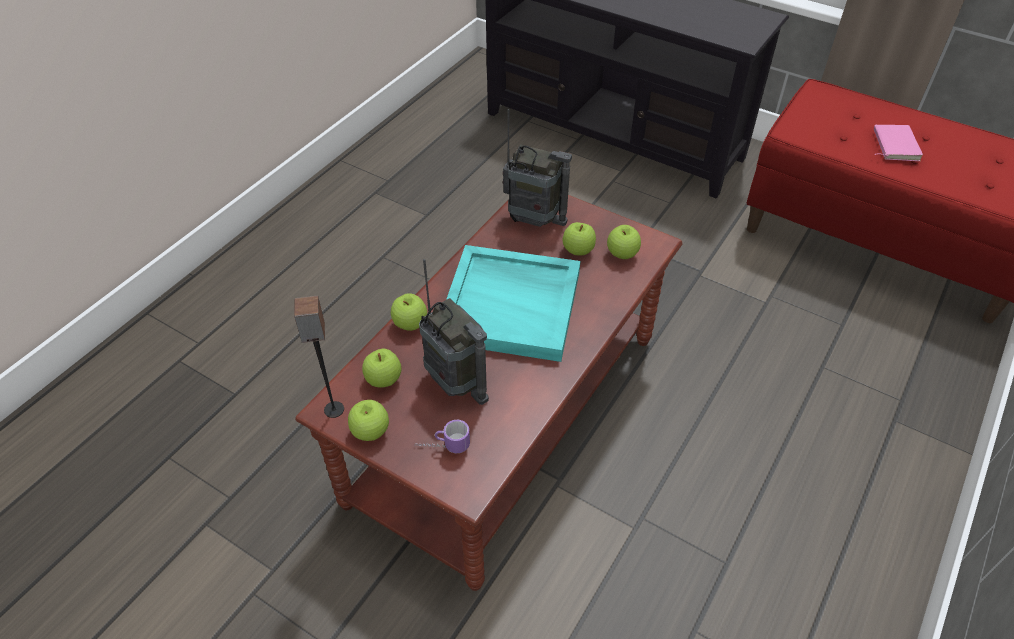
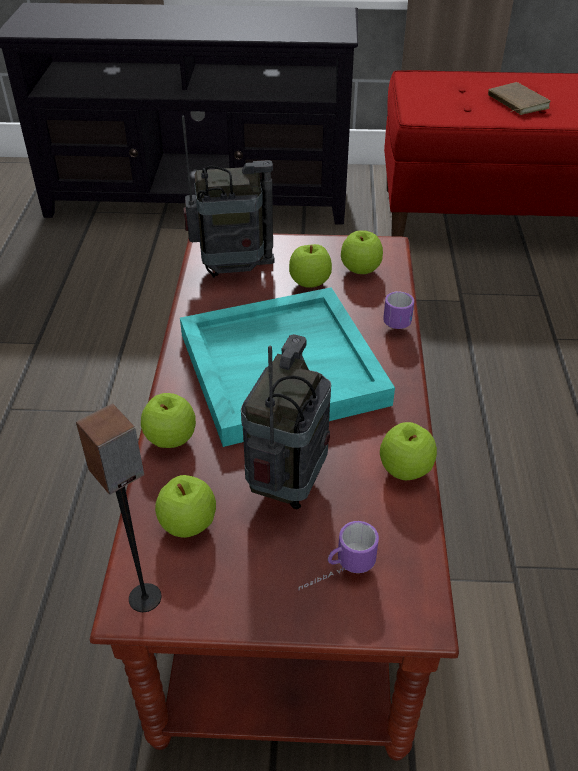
camera: 30 degrees left, 5 degrees down
apple [348,400,389,441] -> apple moved to [380,422,437,480]
radio [419,259,489,405] -> radio turned 90 degrees counterclockwise [241,334,331,509]
pink book [874,125,923,161] -> brown book [488,82,551,115]
none -> mug [383,291,414,329]

